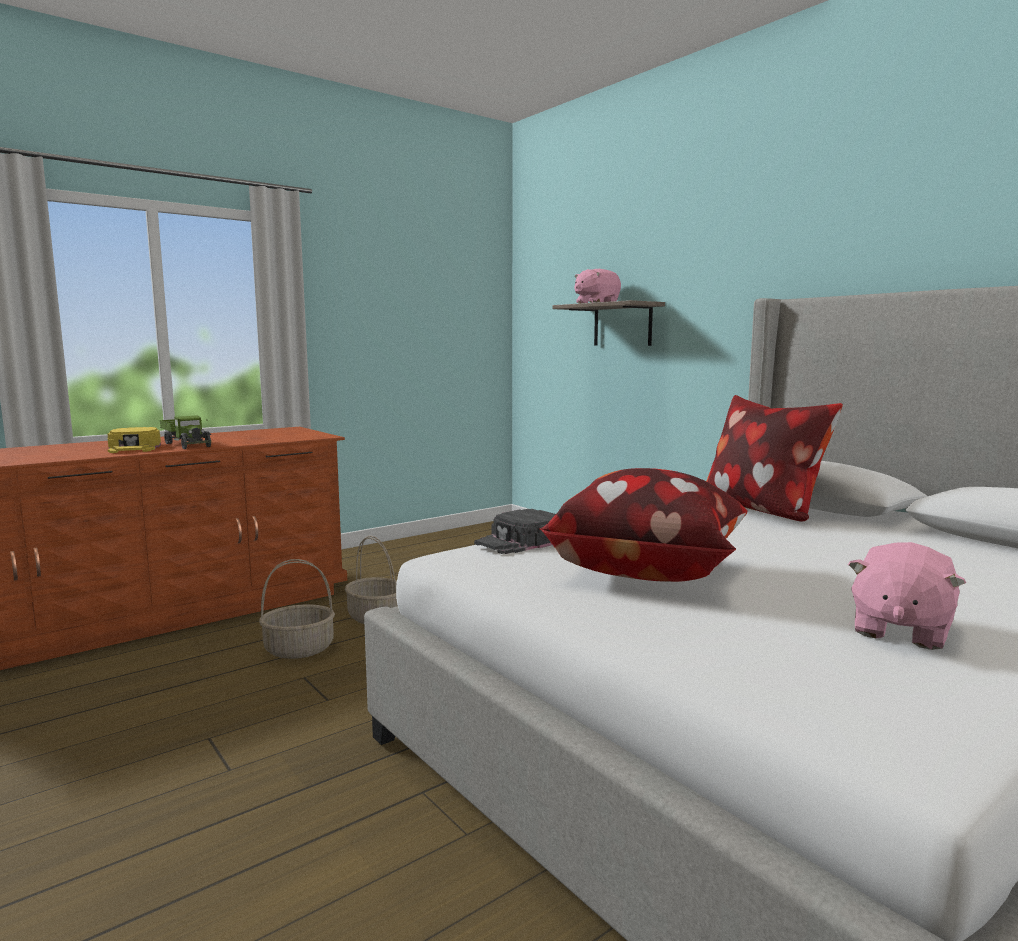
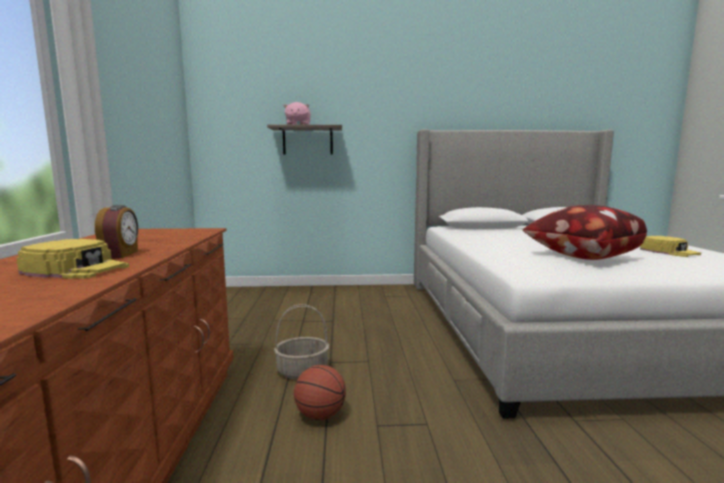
camera: 55 degrees left, 0 degrees up
toy truck [160,415,211,449] -> alarm clock [95,205,138,258]
basket [259,559,335,659] -> basketball [294,365,346,420]
black cap [474,509,556,554] -> none
pillow [706,395,843,521] -> none
pink plush toy [848,542,966,650] -> yellow cap [640,236,701,257]

